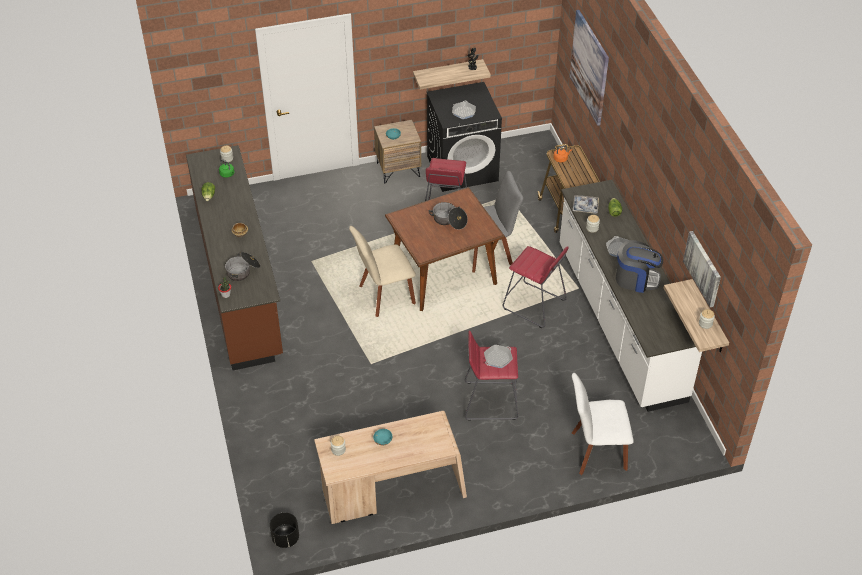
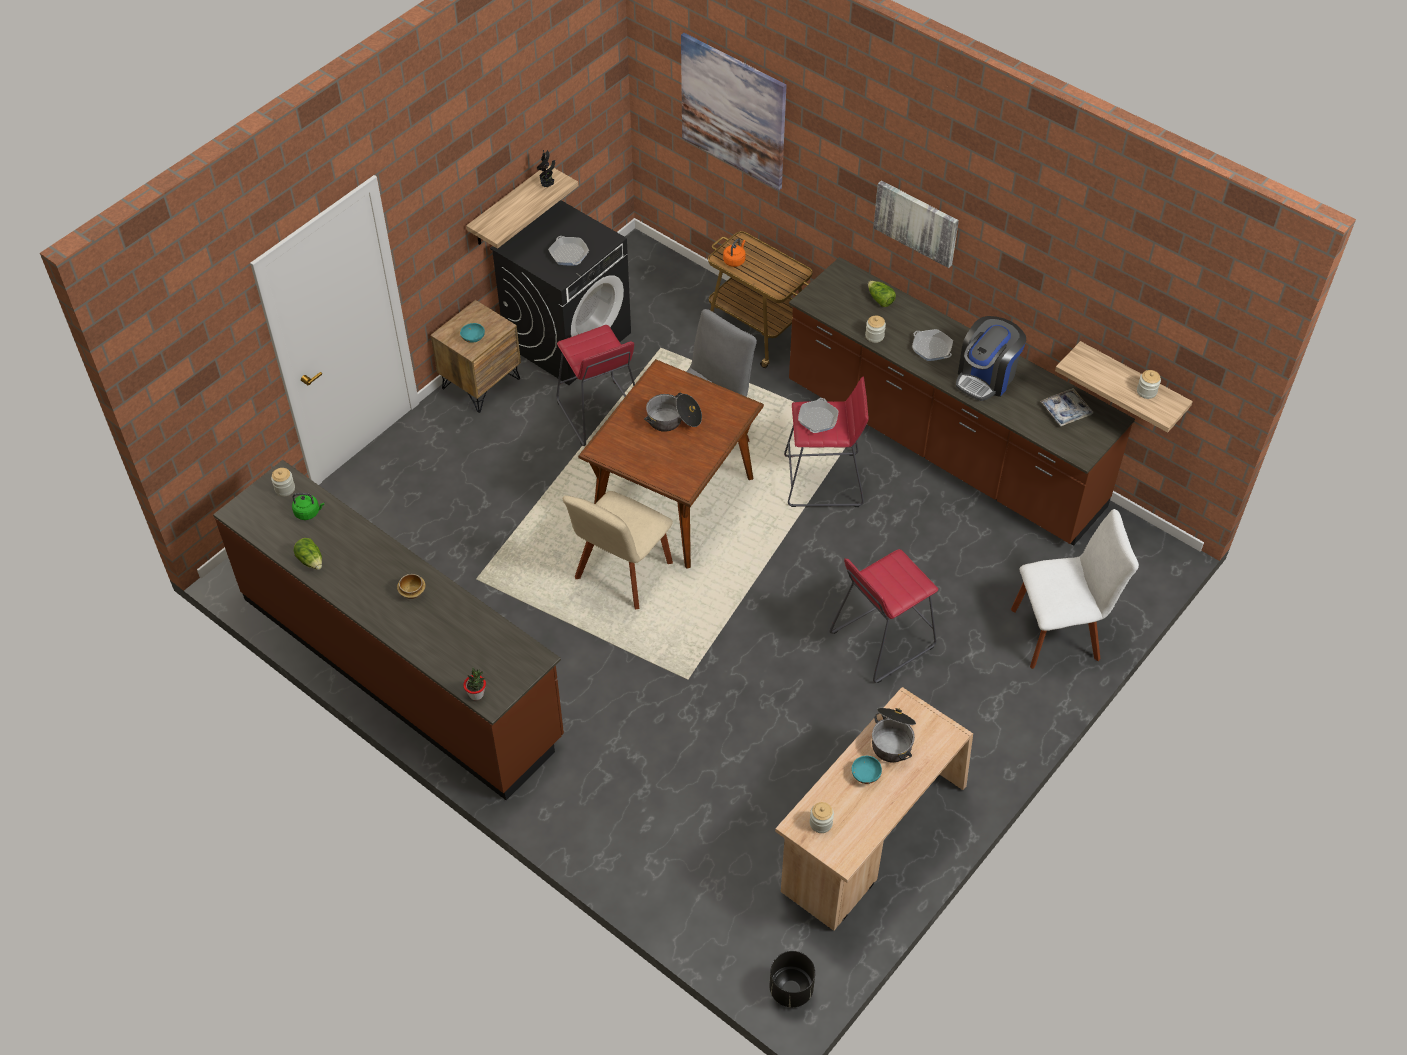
camera: 35 degrees left, 5 degrees up
cooking pot [225,252,260,281] -> cooking pot moved to [872,708,916,762]
frying pan [484,345,513,368] -> frying pan moved to [798,398,838,433]
white counter [560,179,702,412] -> brown counter [789,257,1135,546]
white chair [572,373,634,475] -> white chair turned 150 degrees counterclockwise [1011,509,1139,669]
tray [573,195,599,214] -> tray moved to [1040,388,1094,426]
coffee machine [616,240,663,293] -> coffee machine turned 150 degrees clockwise [956,316,1026,401]
picture [683,231,721,307] -> picture moved to [873,180,959,268]

